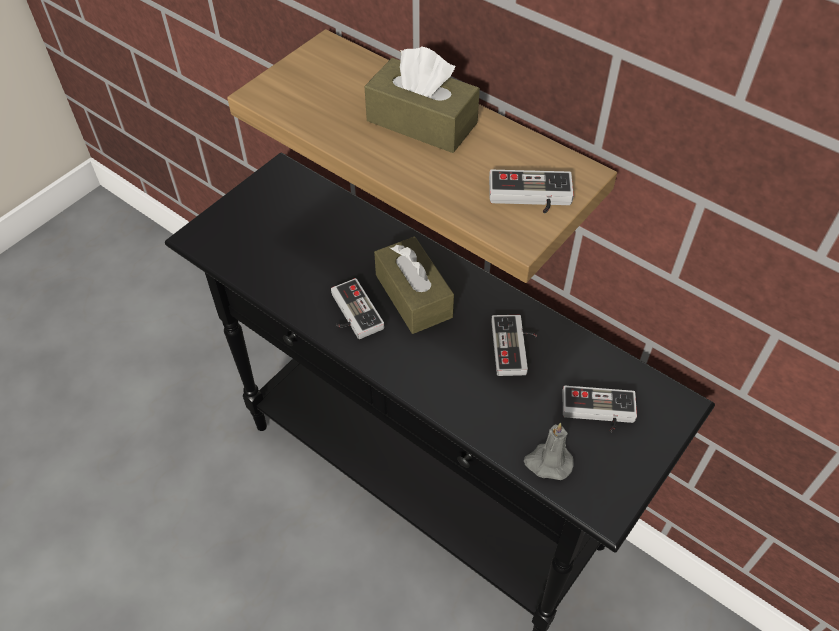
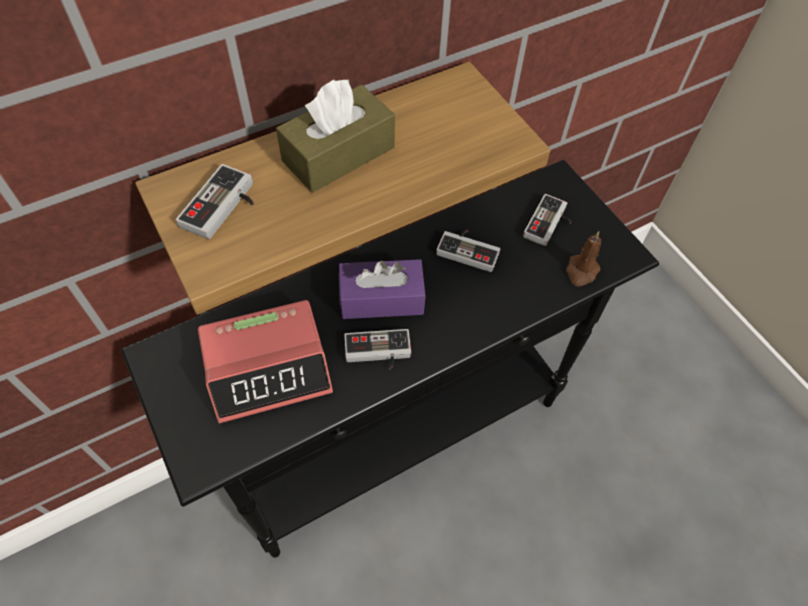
camera: 70 degrees left, 5 degrees up
brown tissue box [374,237,454,334] -> purple tissue box [339,259,426,319]
game controller [489,170,574,214] -> game controller moved to [176,164,254,239]
grey candle [524,423,574,480] -> brown candle [566,231,601,287]
none -> alarm clock [198,300,333,423]

